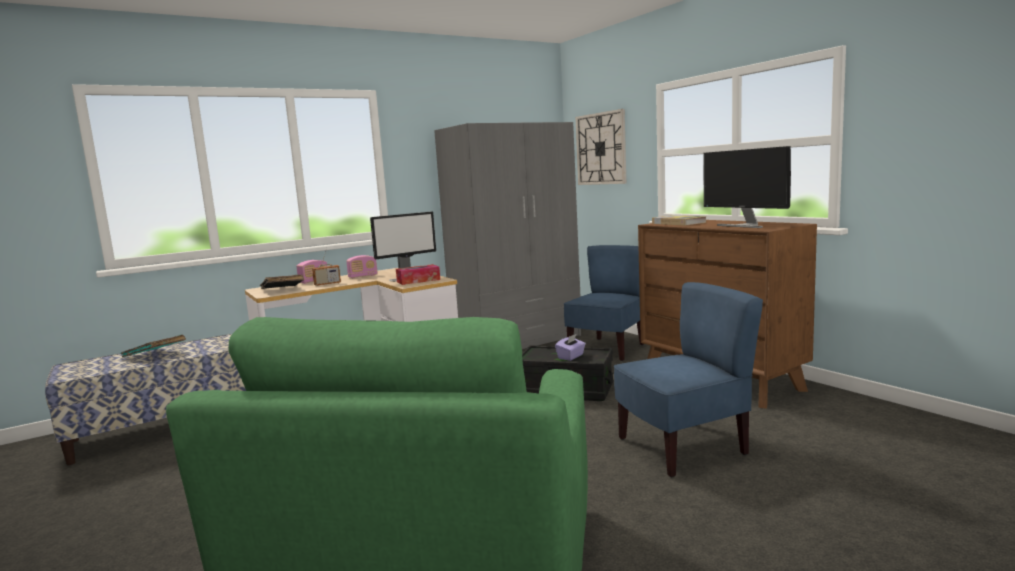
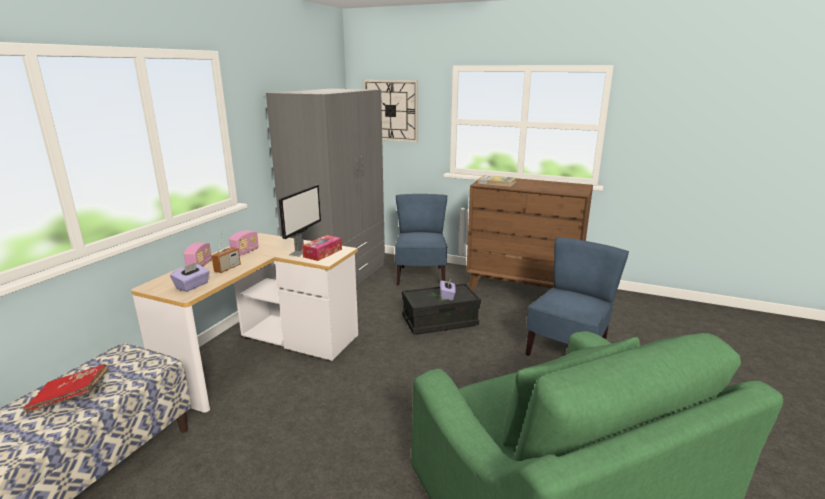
camera: 35 degrees left, 10 degrees up
turquoise book [120,335,186,357] -> red book [23,364,109,413]
black book [260,274,304,289] -> purple tissue box [170,262,210,292]
monitor [704,146,791,228] -> none

